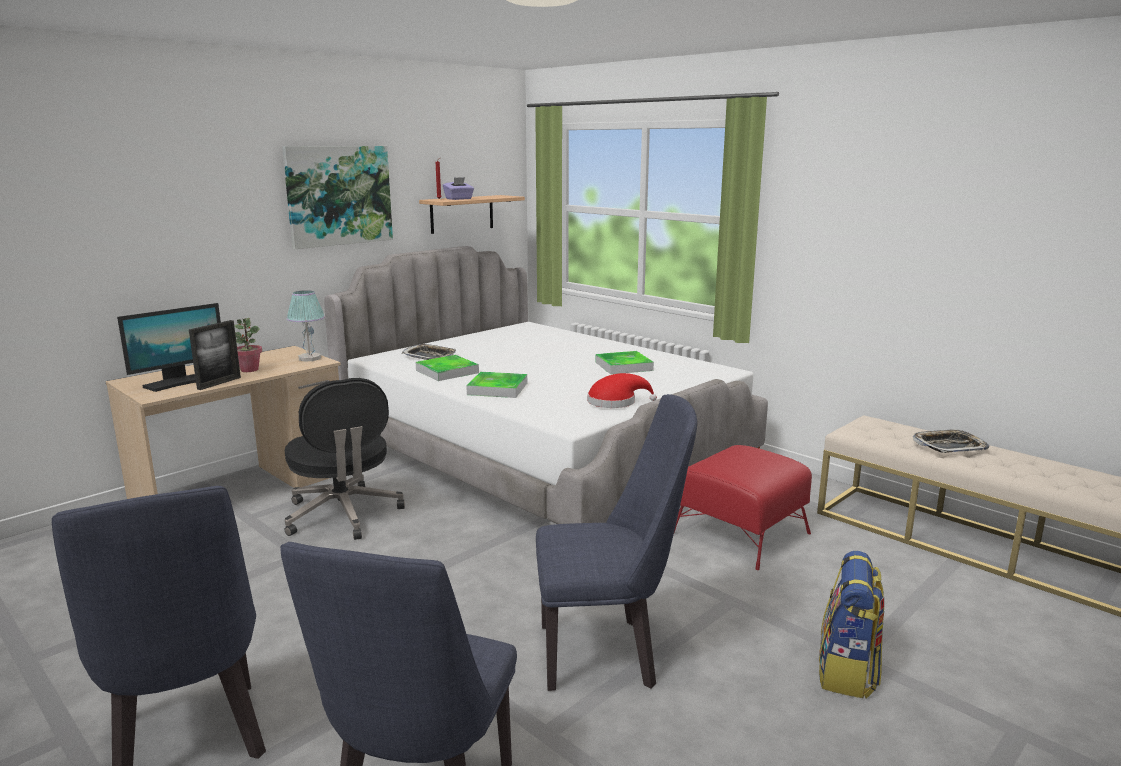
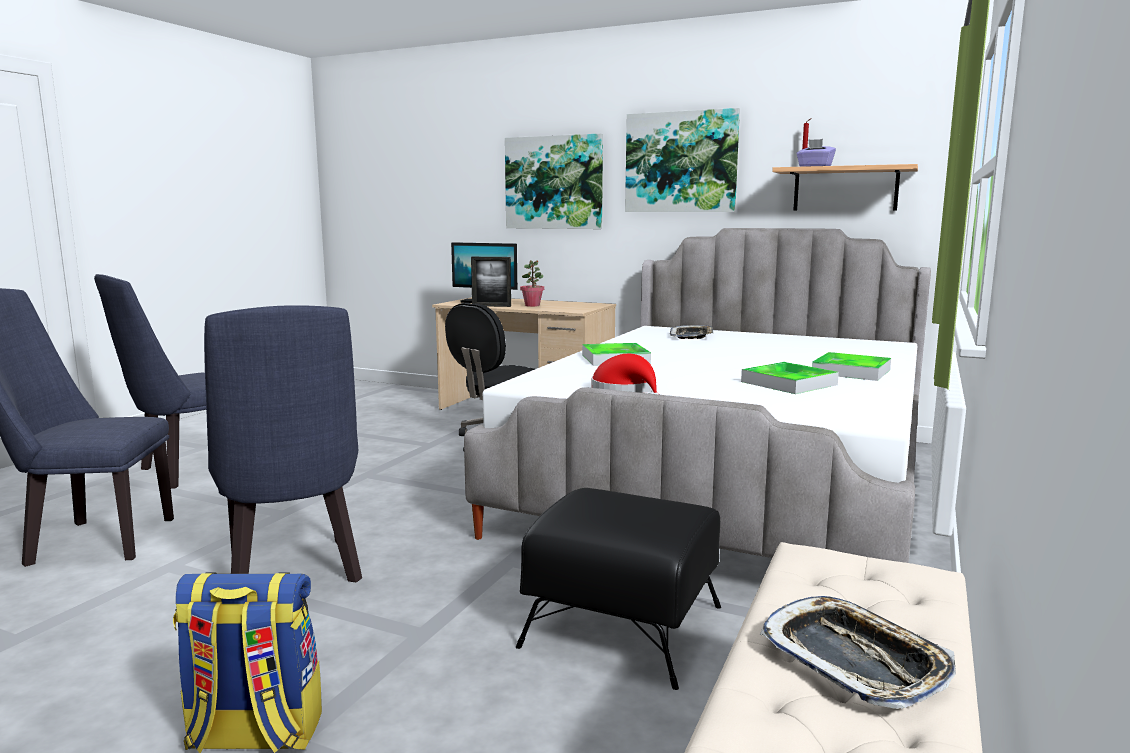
camera: 70 degrees right, 5 degrees down
table lamp [287,290,325,361] -> none
tray [416,355,479,381] -> tray moved to [812,352,891,381]
red ottoman [674,445,812,570] -> black ottoman [516,488,721,690]
none -> picture [505,133,603,229]

